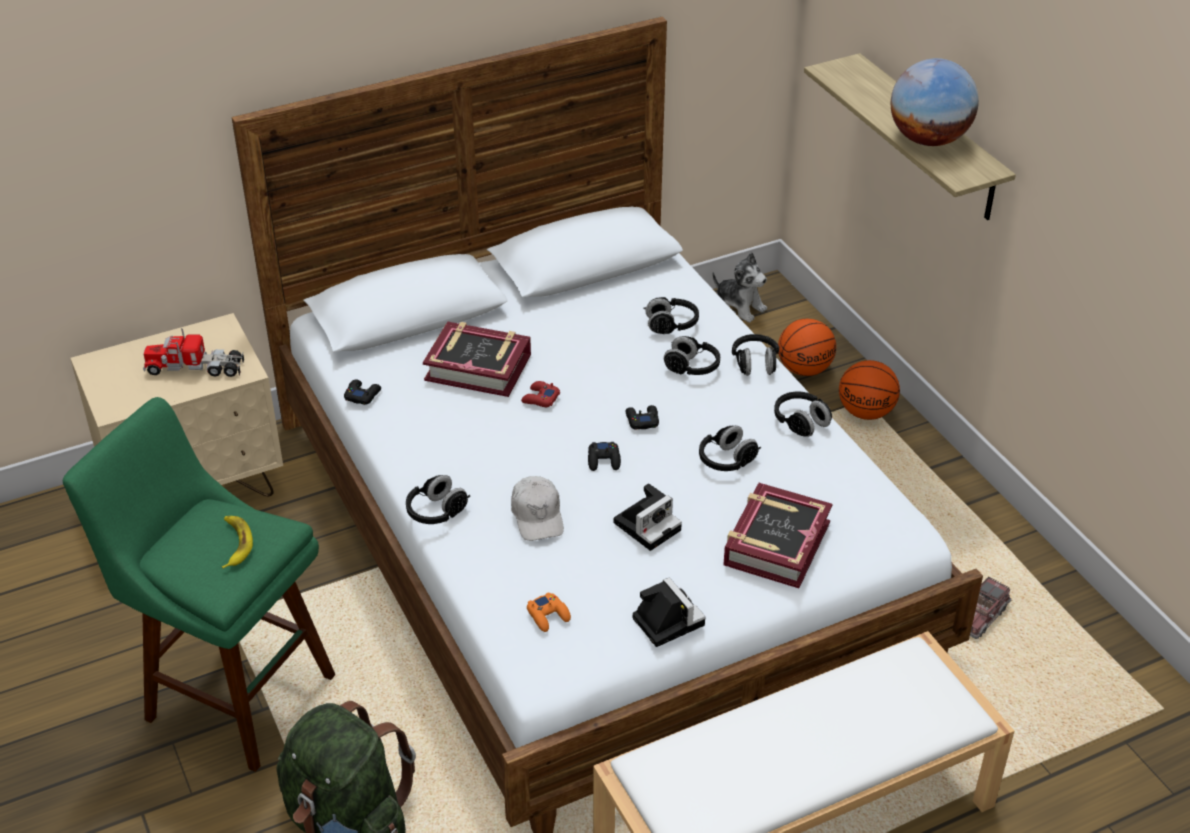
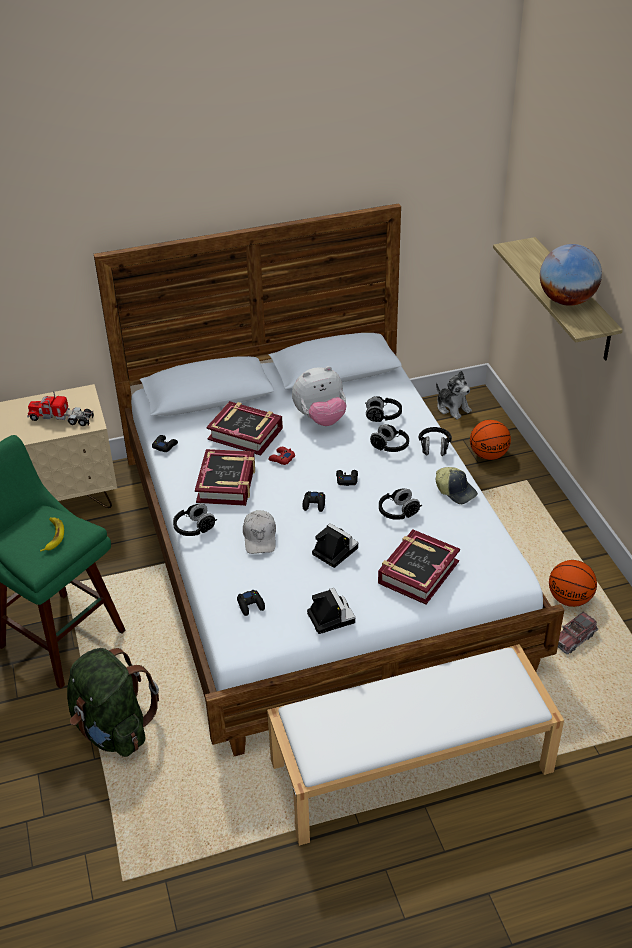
camera: 10 degrees right, 0 degrees up
orange game controller [527,592,571,632] -> black game controller [237,590,265,616]
camera [614,483,682,551] -> camera turned 105 degrees counterclockwise [312,523,358,568]
black headphones [774,391,832,437] -> cap [436,467,478,504]
basketball [839,360,900,420] -> basketball moved to [549,560,597,607]
none -> book [195,449,255,506]
none -> plush toy [292,366,347,426]

